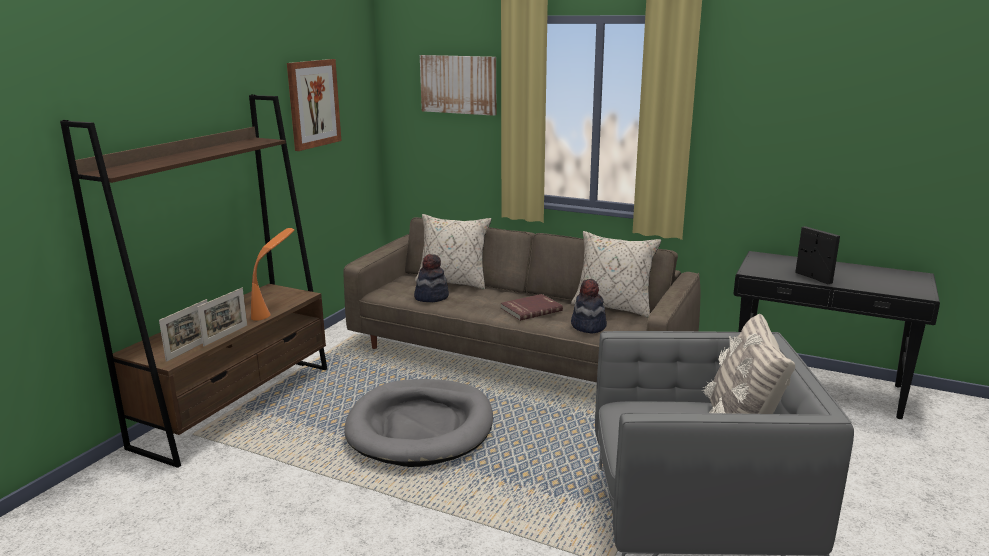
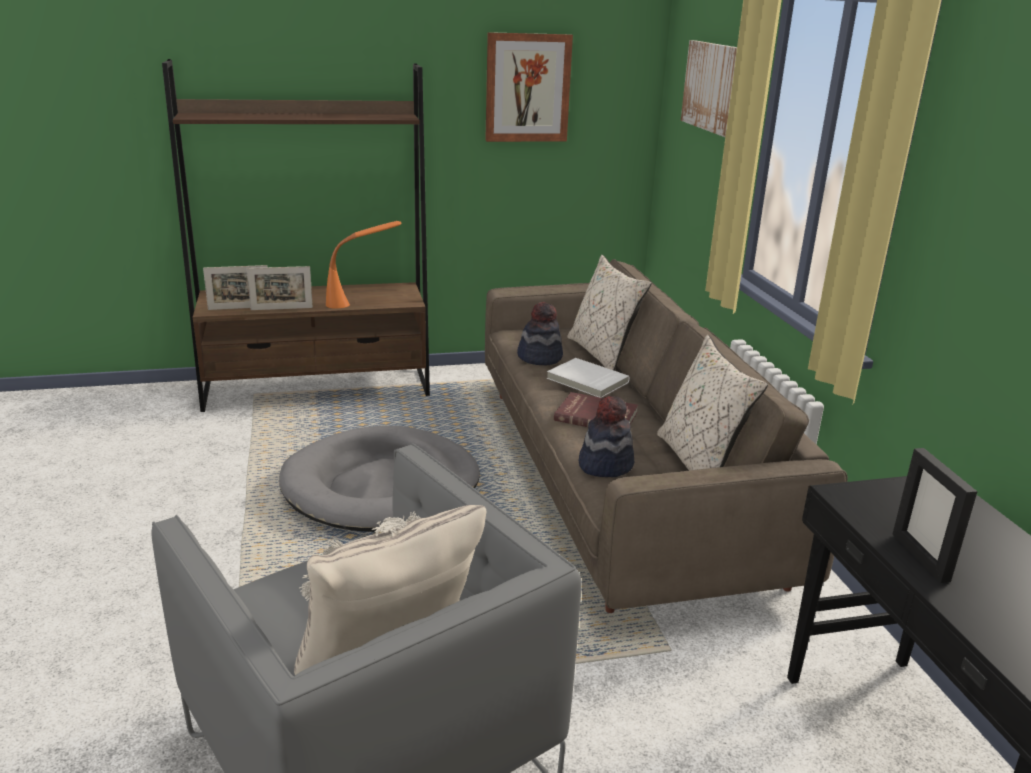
camera: 50 degrees right, 5 degrees up
picture frame [795,226,840,284] -> picture frame turned 150 degrees clockwise [893,448,977,583]
none -> white book [547,358,630,398]

